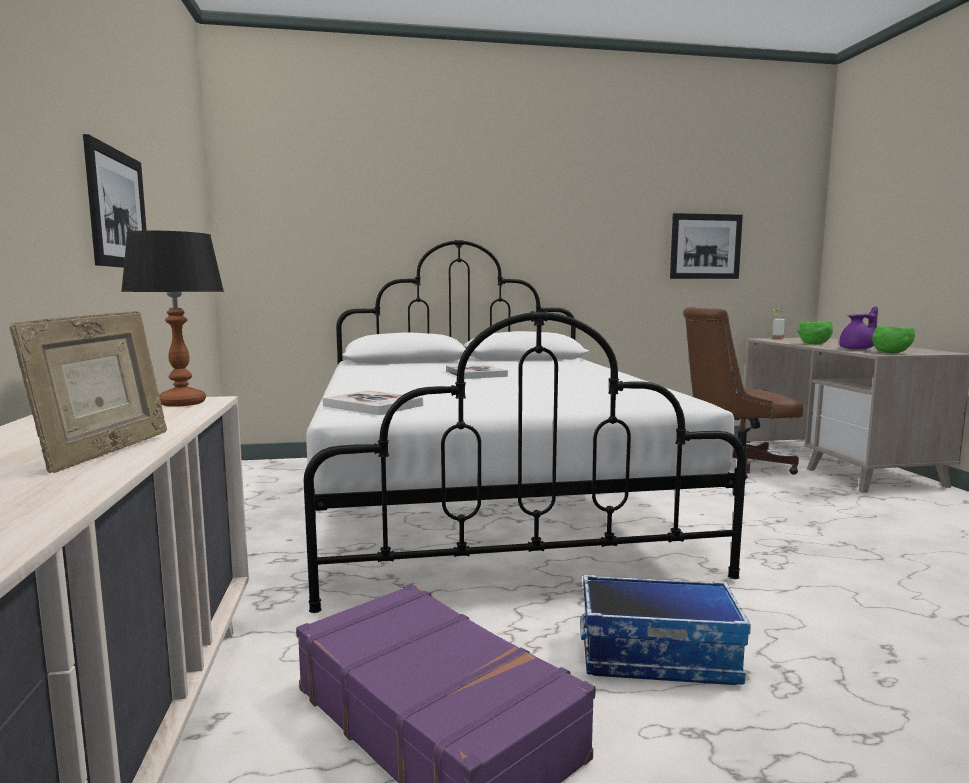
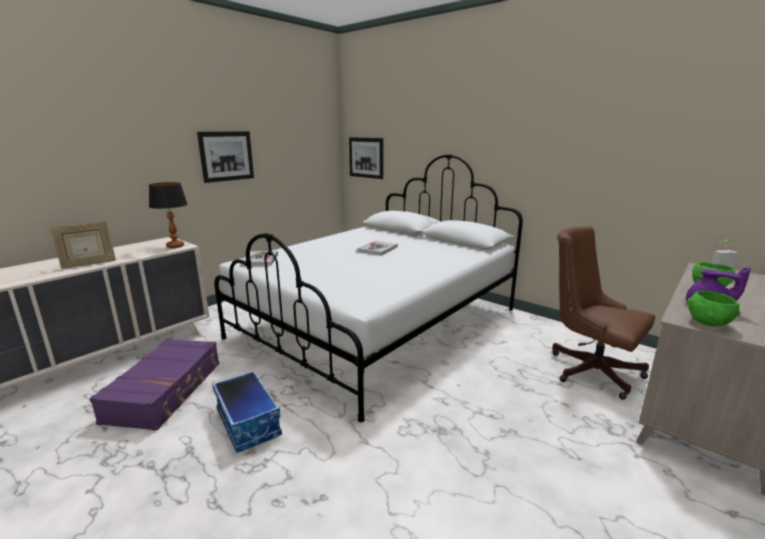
camera: 50 degrees right, 10 degrees up
picture [670,213,743,279] -> picture moved to [349,137,383,179]

